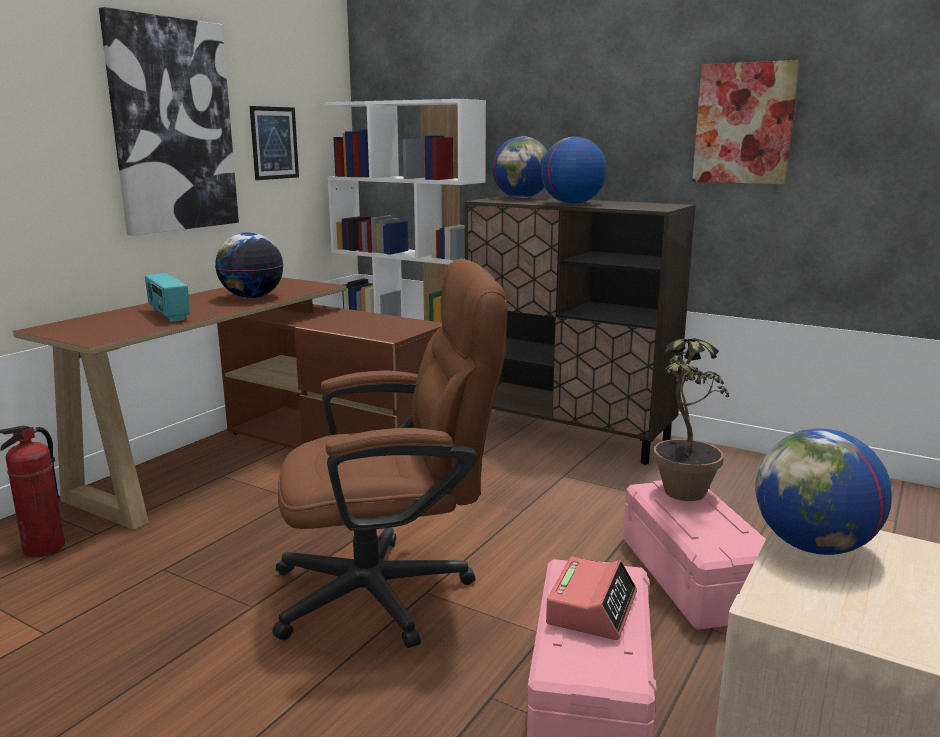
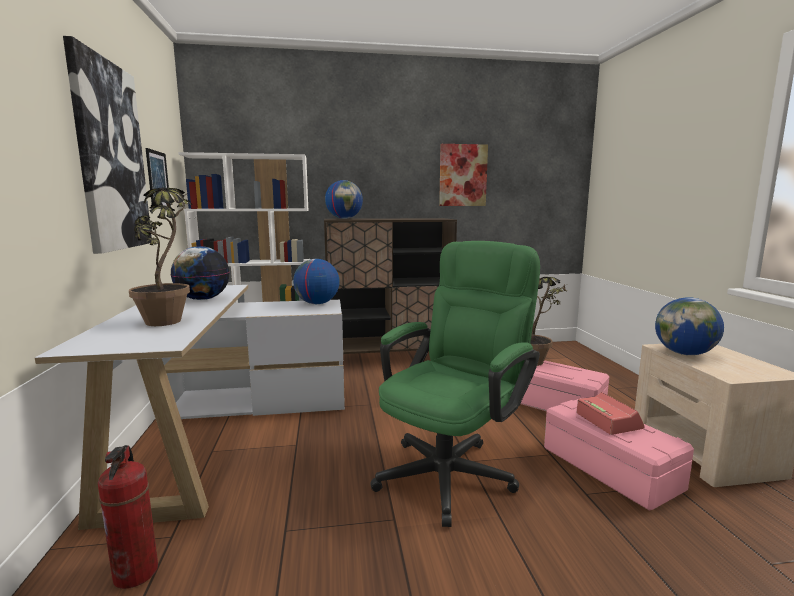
camera: 40 degrees left, 5 degrees down
brown desk [13,277,442,530] -> white desk [35,285,345,530]
radio [145,273,190,322] -> potted plant [129,187,192,326]
brown office chair [272,259,507,648] -> green office chair [370,241,540,527]
globe [541,137,607,204] -> globe moved to [293,259,340,304]

